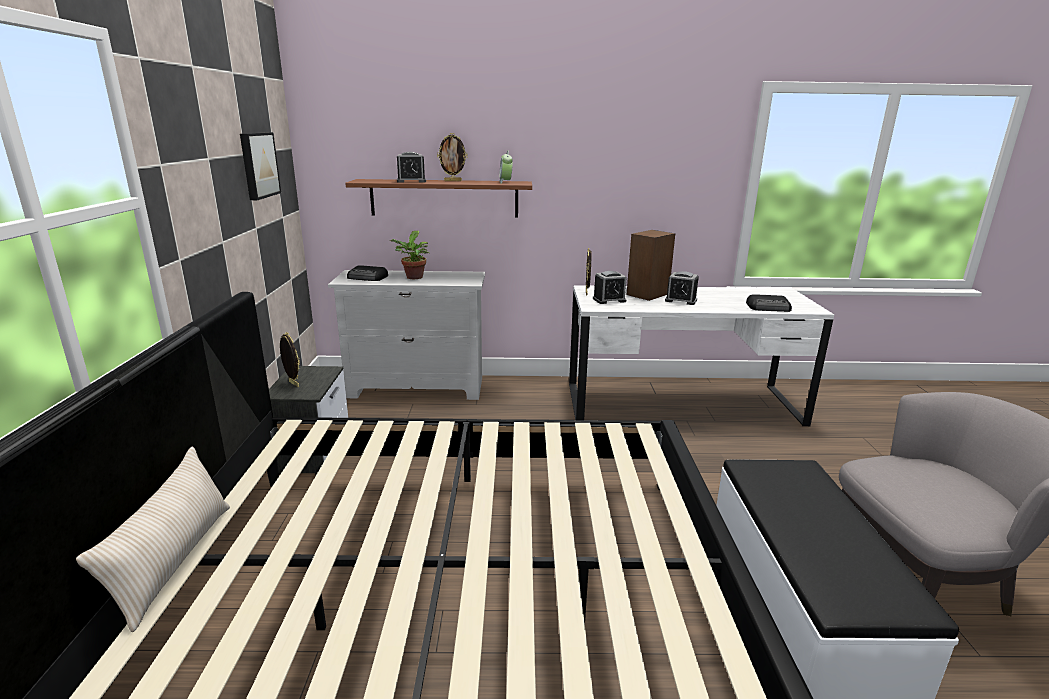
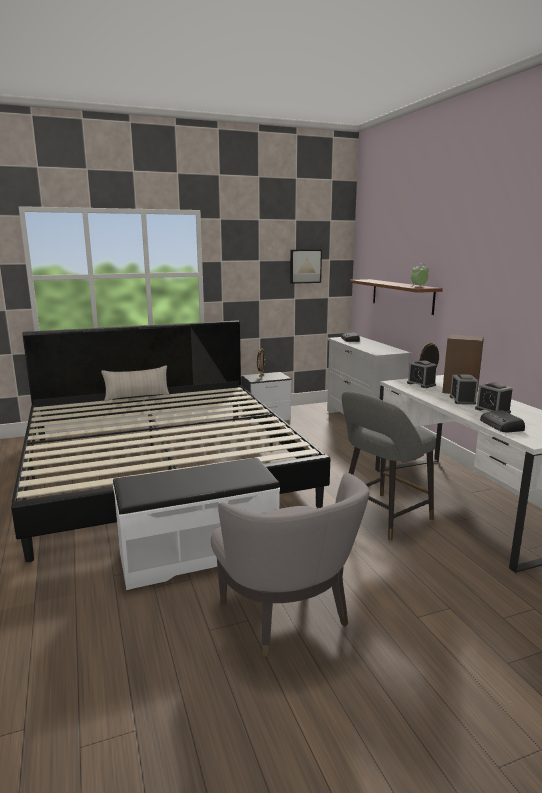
camera: 70 degrees right, 5 degrees down
potted plant [390,231,429,279] -> none
alarm clock [397,152,426,183] -> alarm clock moved to [475,383,512,414]
picture frame [437,133,467,181] -> none
none -> grey stool [342,391,436,541]

